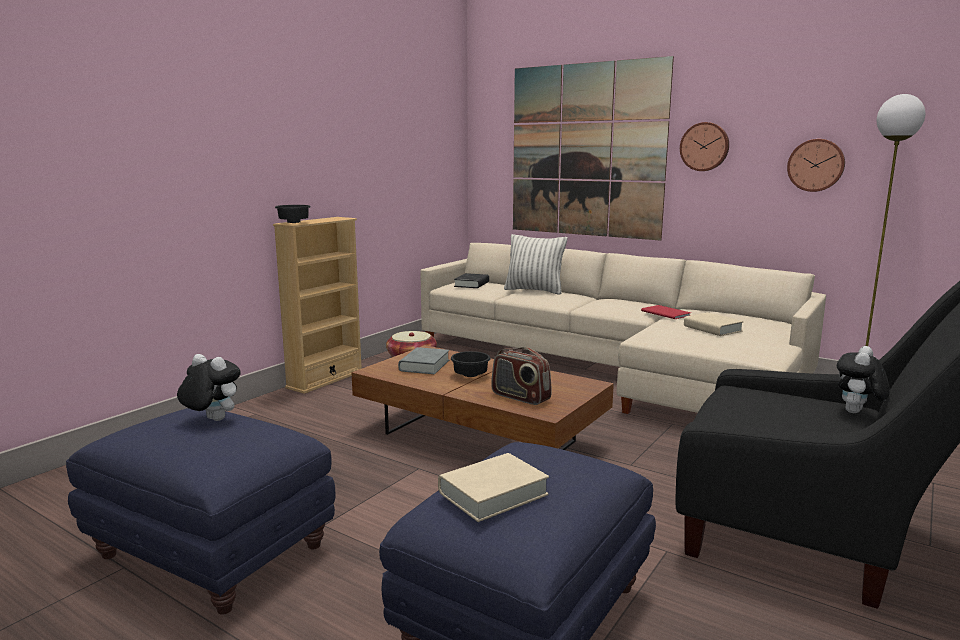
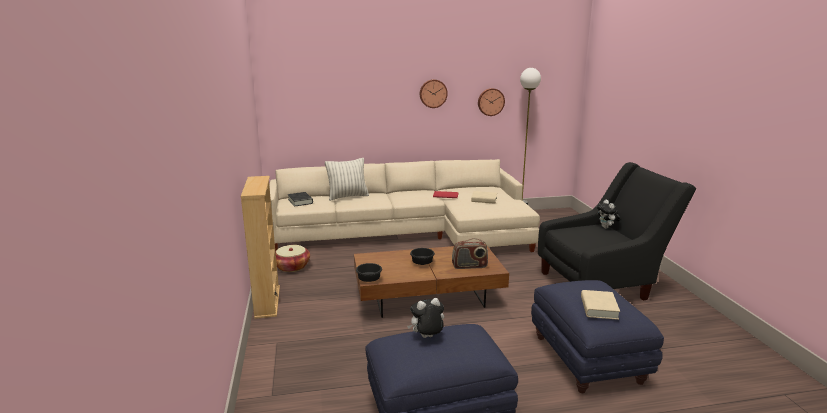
camera: 45 degrees left, 5 degrees up
black bowl [275,205,310,223] -> black bowl moved to [356,263,382,282]
grey book [398,347,449,374] -> none
picture [513,56,674,241] -> none

